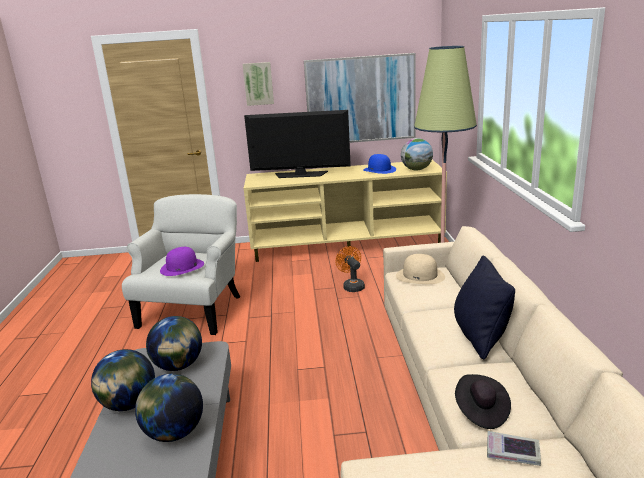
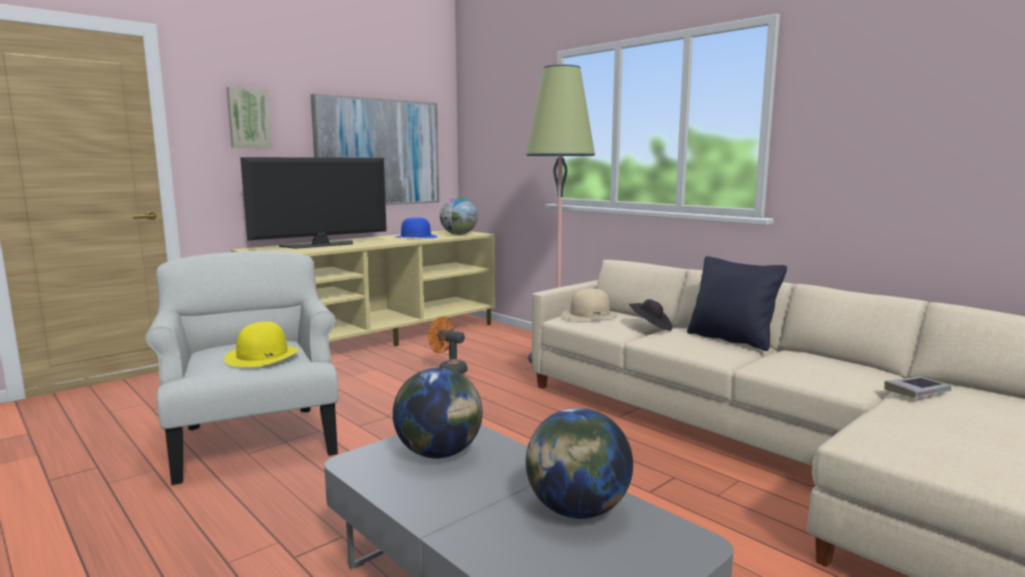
camera: 40 degrees left, 10 degrees down
globe [91,349,155,411] -> none
purple hat [160,247,204,276] -> yellow hat [224,321,299,367]
black hat [455,374,511,429] -> black hat moved to [629,299,672,331]

